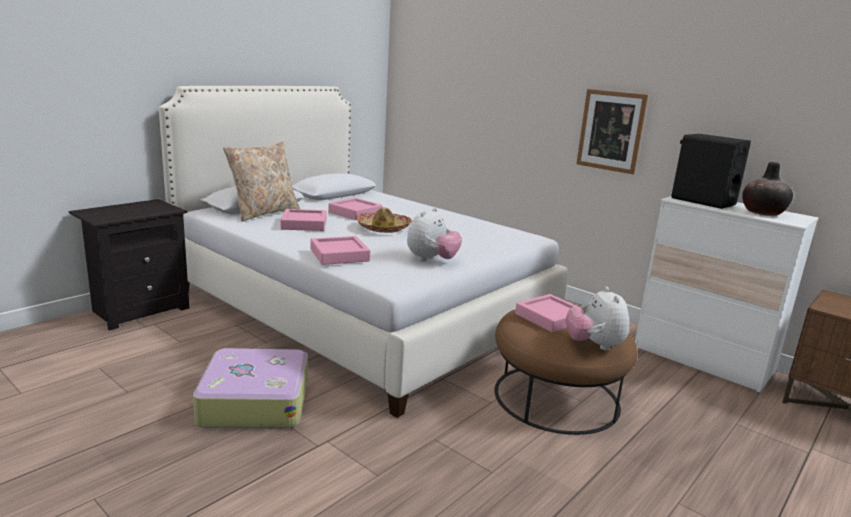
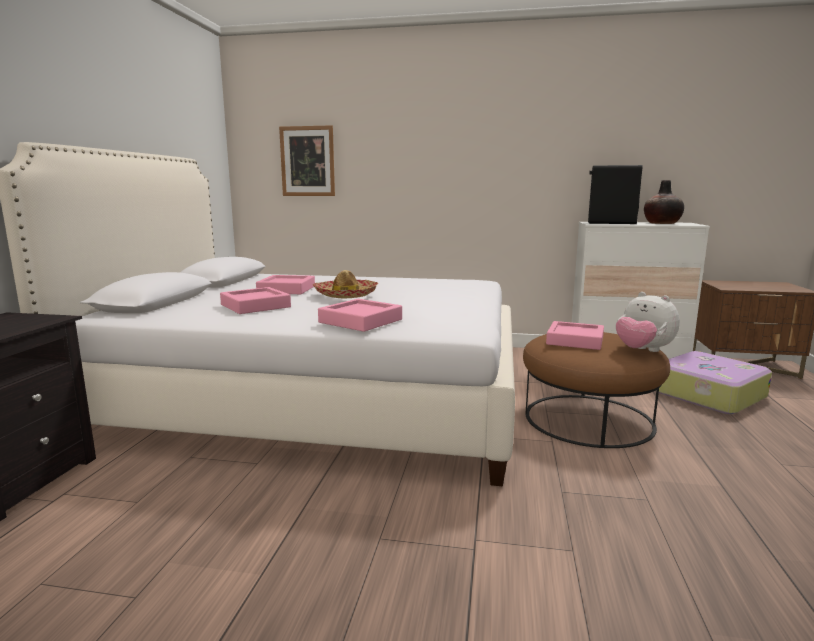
camera: 30 degrees left, 5 degrees down
suitcase [193,348,308,429] -> suitcase moved to [659,351,772,414]
beige pillow [223,141,300,222] -> none
plush toy [407,207,462,262] -> none
picture [576,89,648,174] -> picture moved to [279,125,335,196]

